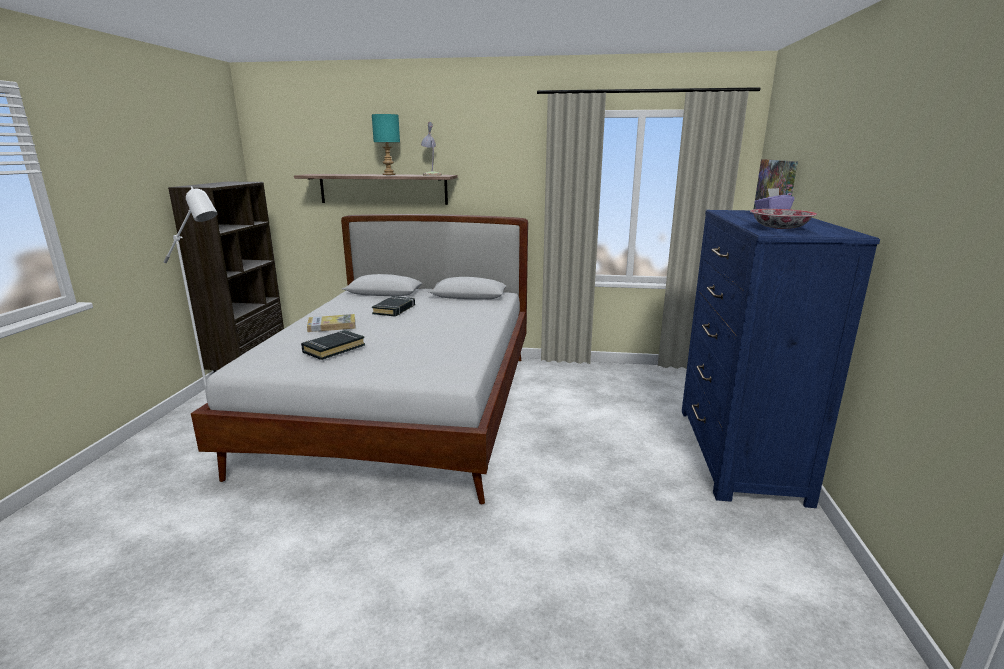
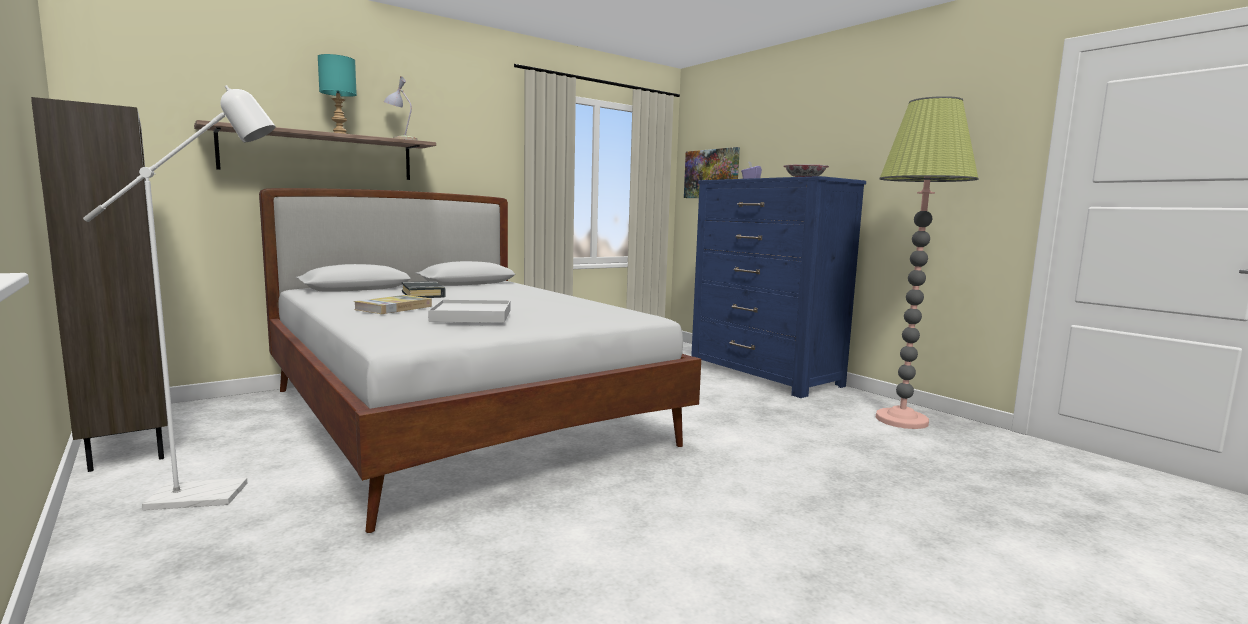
camera: 45 degrees left, 10 degrees down
black book [301,330,365,360] -> white tray [428,300,511,323]
none -> floor lamp [876,96,979,429]

